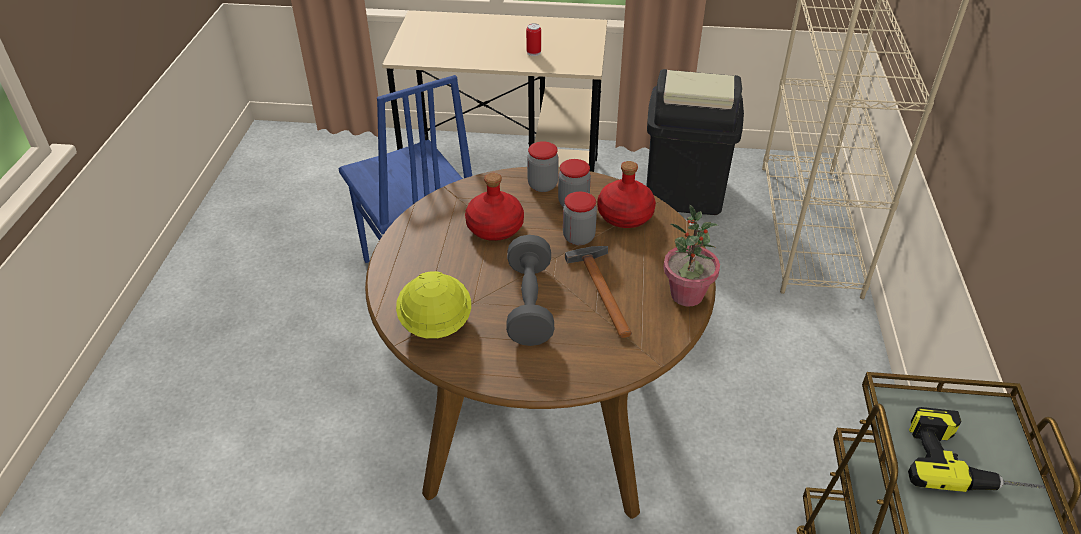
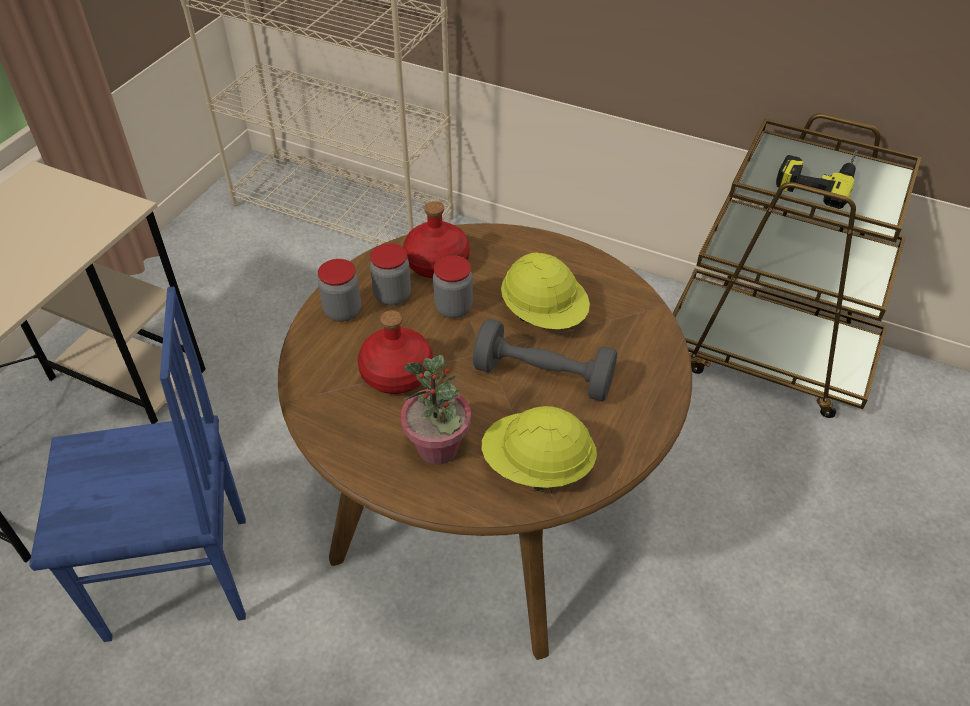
camera: 70 degrees left, 5 degrees up
can [526,23,541,56] -> none
hammer [565,246,632,338] -> yellow hard hat [501,252,590,329]
black trash can [646,69,744,215] -> none
potted plant [663,205,720,306] -> potted plant moved to [401,355,471,465]

